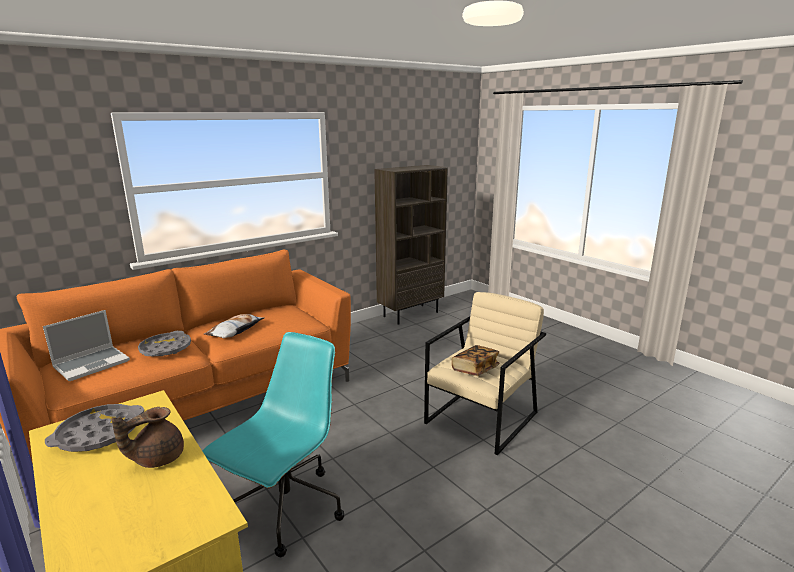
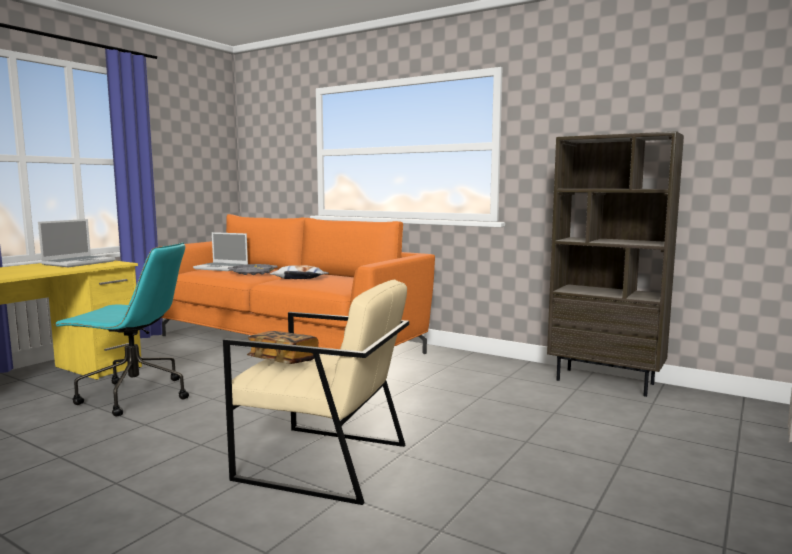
camera: 70 degrees right, 10 degrees down
grey tray [45,404,144,452] -> laptop [38,219,115,267]
brown teapot [111,407,184,468] -> none

